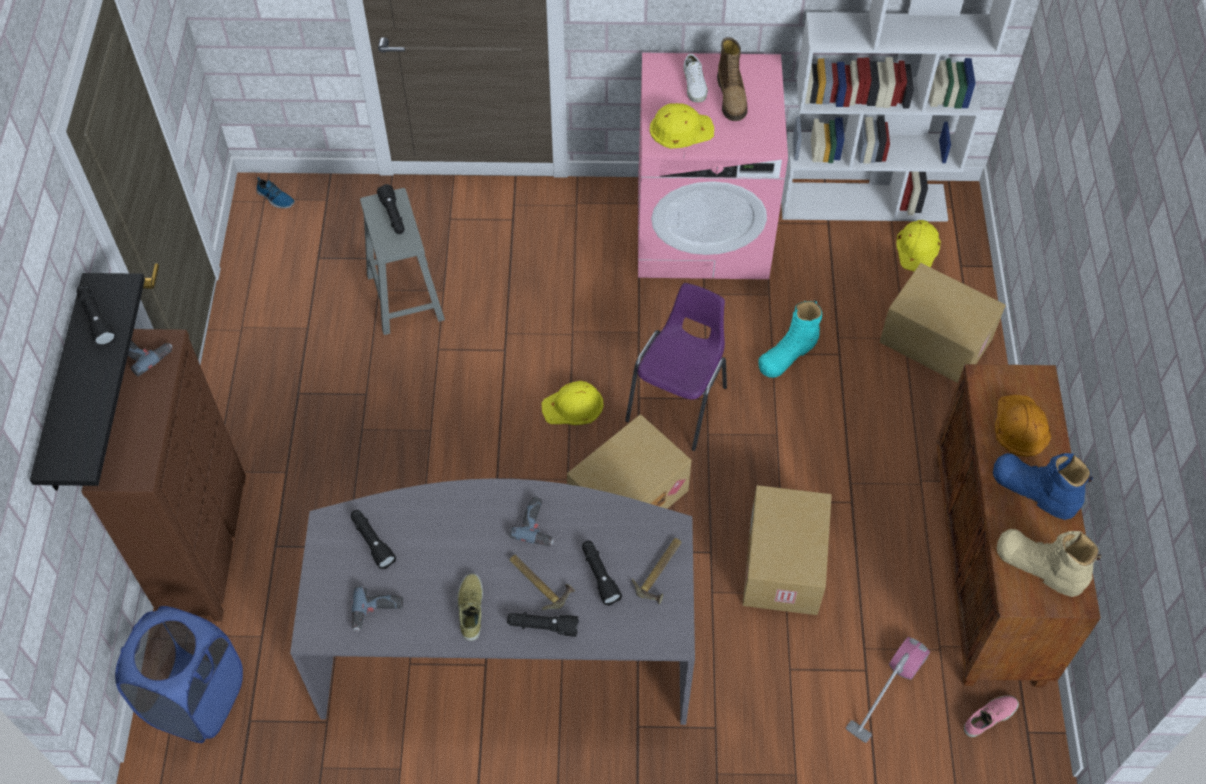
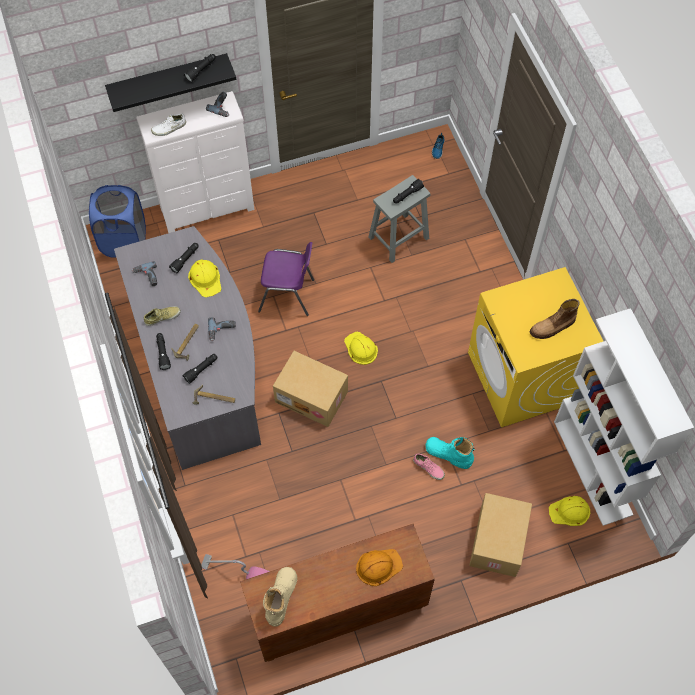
camera: 70 degrees right, 5 degrees up
brown dresser [82,329,246,621] -> white dresser [136,91,255,233]
purple chair [625,283,727,451] -> purple chair moved to [258,242,314,316]
pink washing machine [638,53,788,279] -> yellow washing machine [468,267,604,427]
yellow hard hat [650,103,714,149] -> yellow hard hat moved to [188,260,221,297]
white shoe [683,54,708,103] -> white shoe moved to [151,114,186,136]
cardboard box [743,485,832,615] -> none
pink shoe [964,695,1019,737] -> pink shoe moved to [413,454,445,480]
blue boot [993,453,1093,520] -> none

